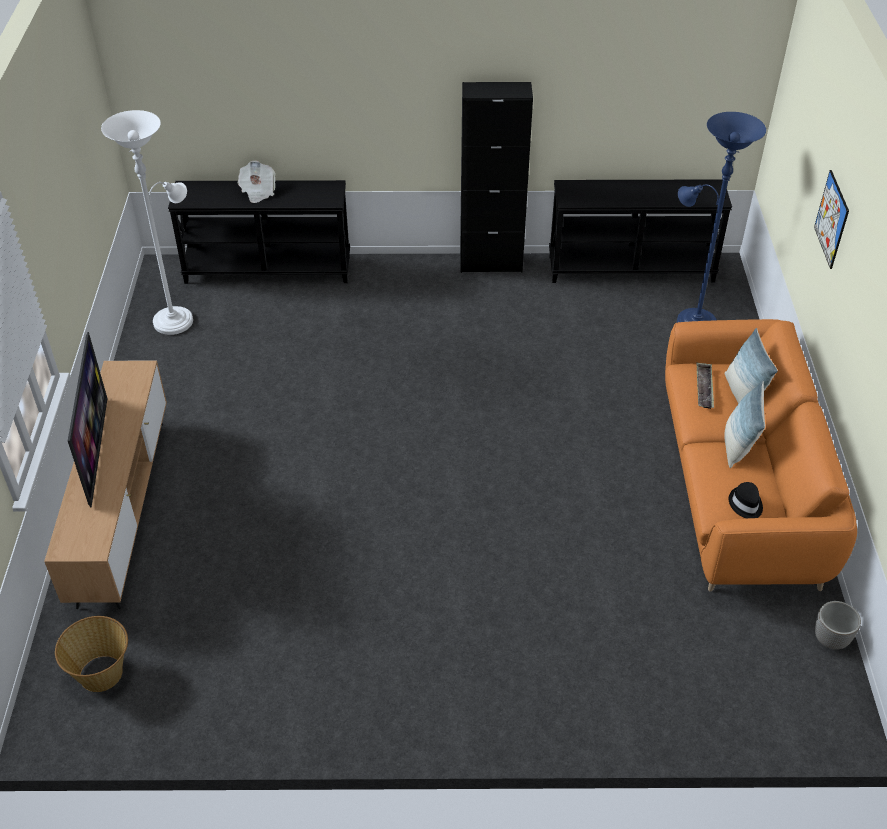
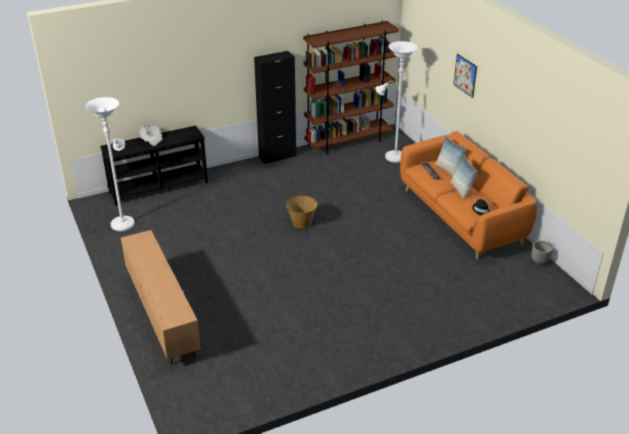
camera: 25 degrees left, 10 degrees down
basket [55,616,128,692] -> basket moved to [286,196,318,228]
television [68,332,108,508] -> none
black console table [549,179,732,283] -> brown bookcase [303,21,399,154]
blue floor lamp [677,112,766,323] -> white floor lamp [375,41,418,163]

